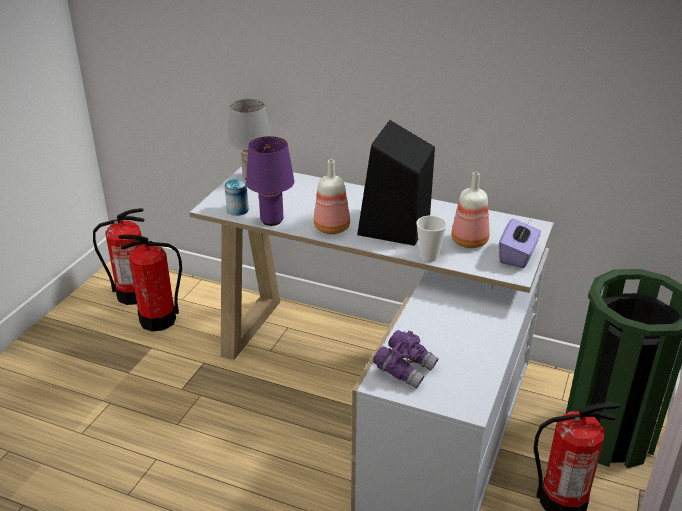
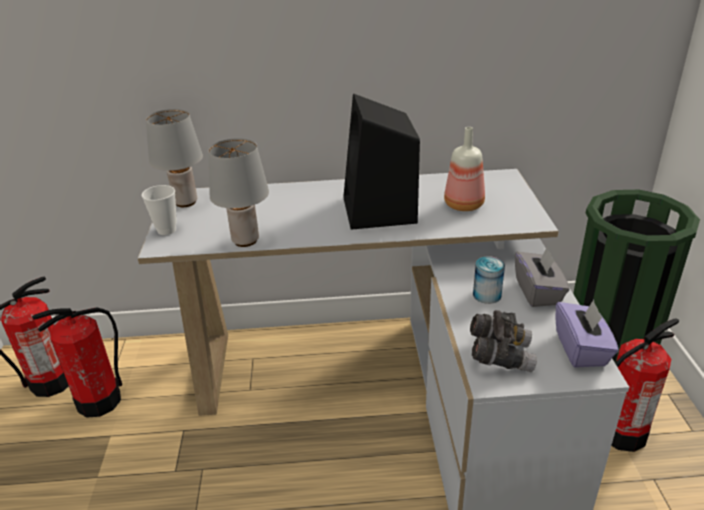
camera: 25 degrees left, 0 degrees up
can [225,179,249,216] -> can moved to [473,256,505,304]
purple table lamp [246,136,294,226] -> grey table lamp [208,138,269,247]
bottle [314,160,350,234] -> none
purple binoculars [373,330,439,389] -> grey binoculars [470,310,537,372]
cup [416,216,447,262] -> cup moved to [141,185,177,235]
purple tissue box [499,219,541,268] -> purple tissue box moved to [556,300,619,368]
none -> grey tissue box [515,247,570,307]

